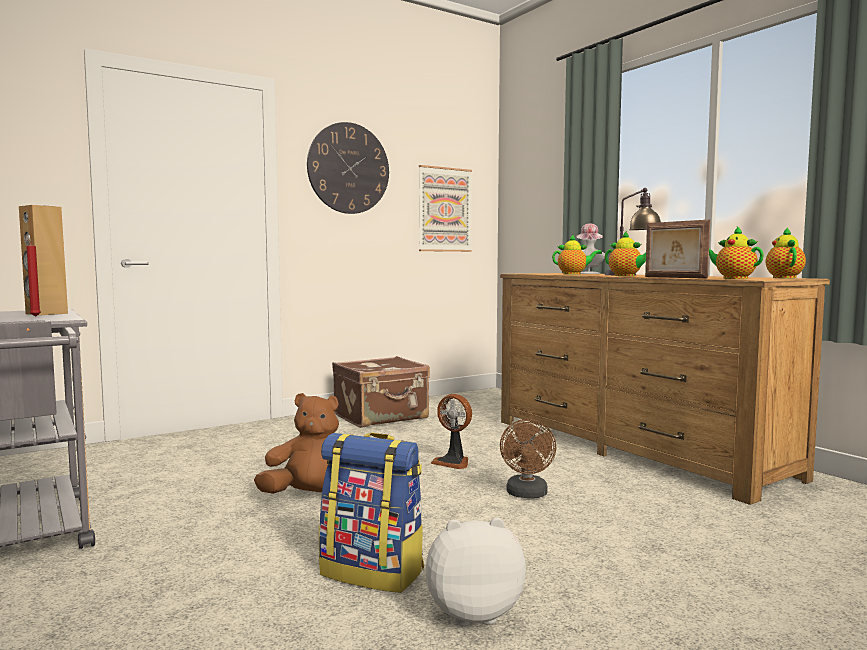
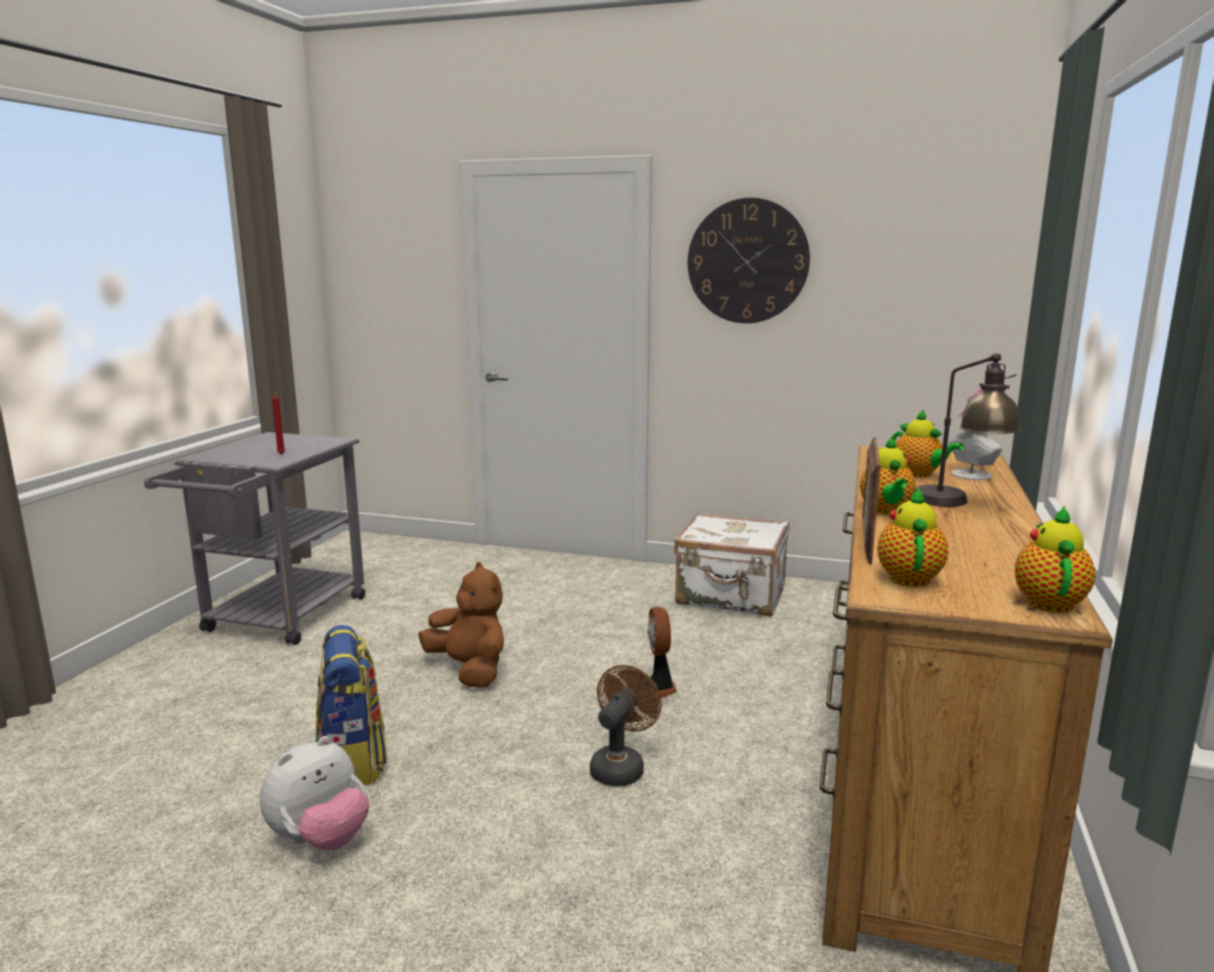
camera: 50 degrees right, 10 degrees up
brown speaker [19,205,68,316] -> none
brown suitcase [332,356,430,428] -> white suitcase [674,513,789,617]
picture [419,165,472,252] -> none
plush toy [426,517,526,626] -> plush toy turned 90 degrees clockwise [260,736,369,850]
brown fan [500,419,556,498] -> brown fan turned 150 degrees clockwise [590,665,662,786]
teapot [766,228,806,278] -> teapot turned 45 degrees counterclockwise [1015,506,1096,613]

